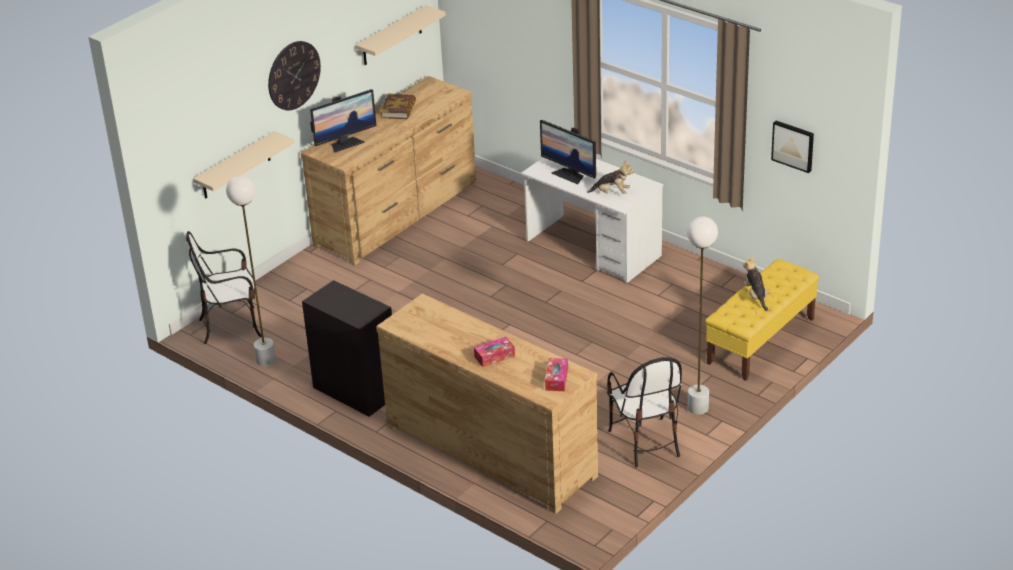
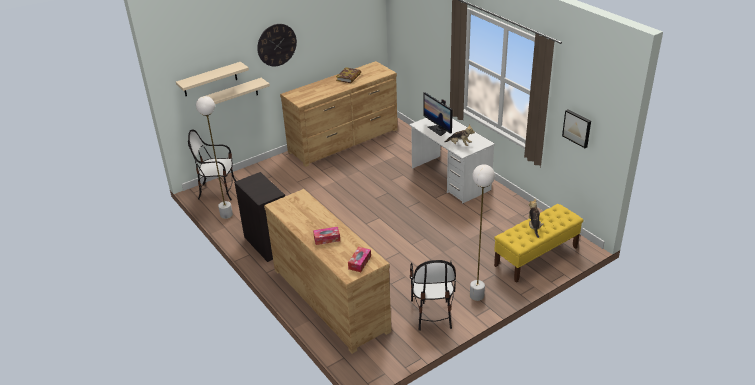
camera: 15 degrees right, 0 degrees up
monitor [310,89,377,153] -> none
beige shelf [355,5,446,65] -> beige shelf moved to [176,62,249,96]

